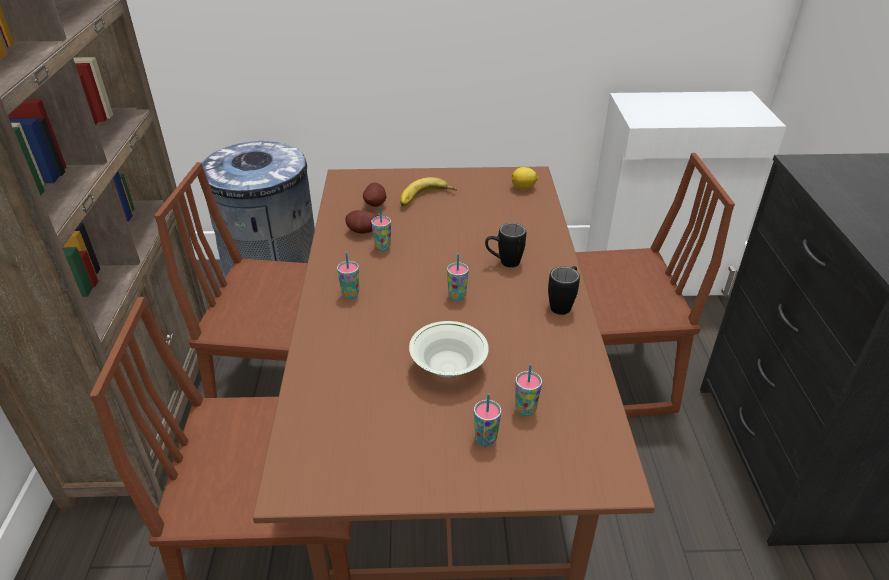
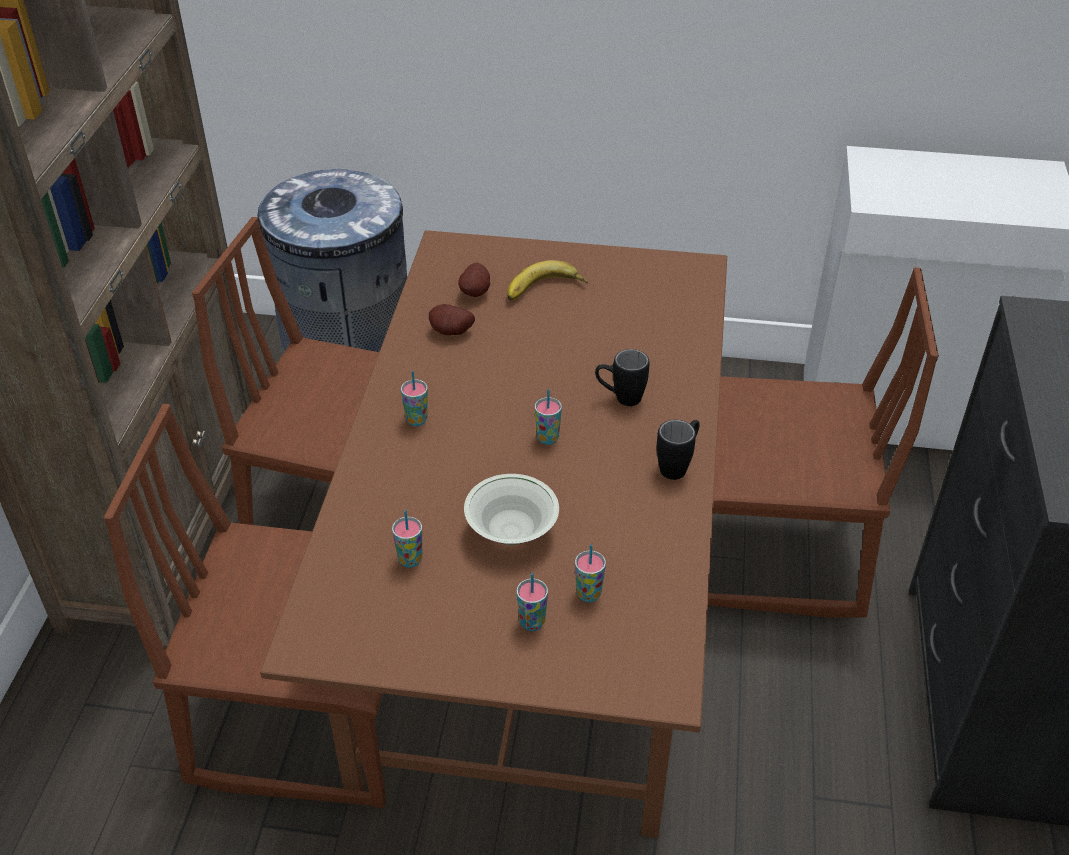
camera: 10 degrees right, 5 degrees up
cup [371,207,391,251] -> cup moved to [392,510,422,568]
lemon [512,167,538,189] -> none

